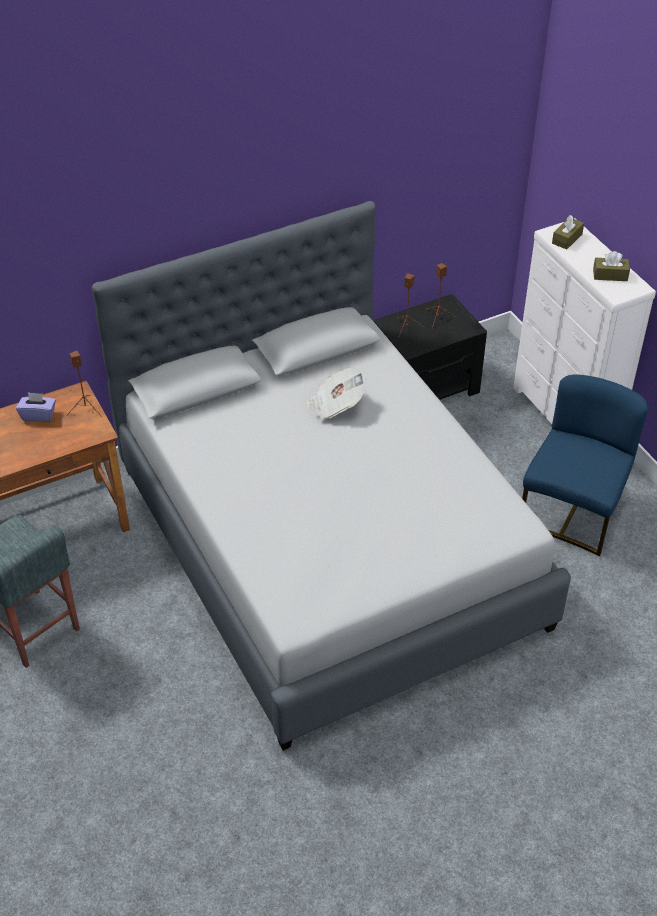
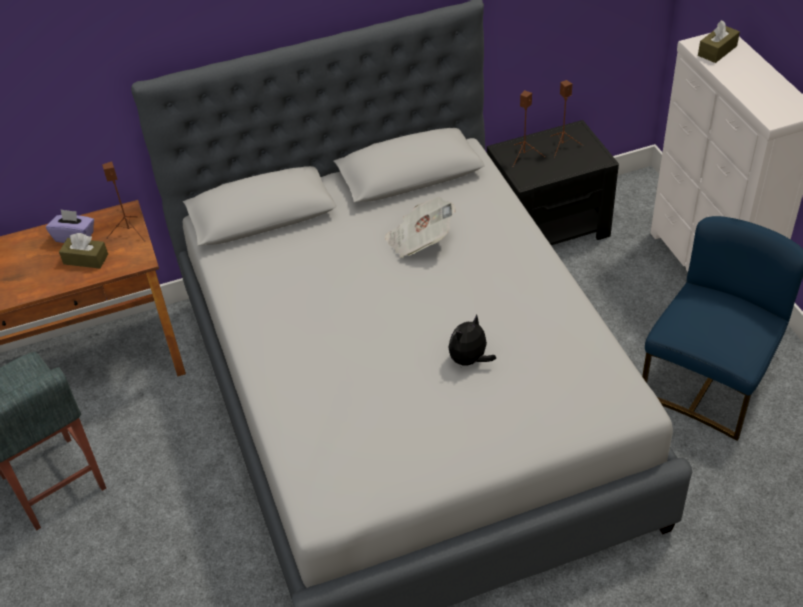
camera: 10 degrees right, 0 degrees up
brown tissue box [593,251,630,281] -> brown tissue box moved to [59,233,108,269]
none -> plush toy [449,314,496,366]

